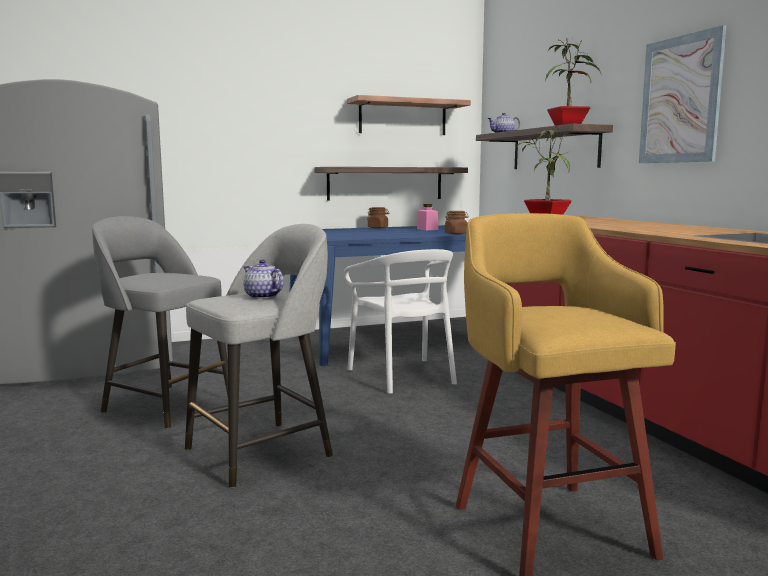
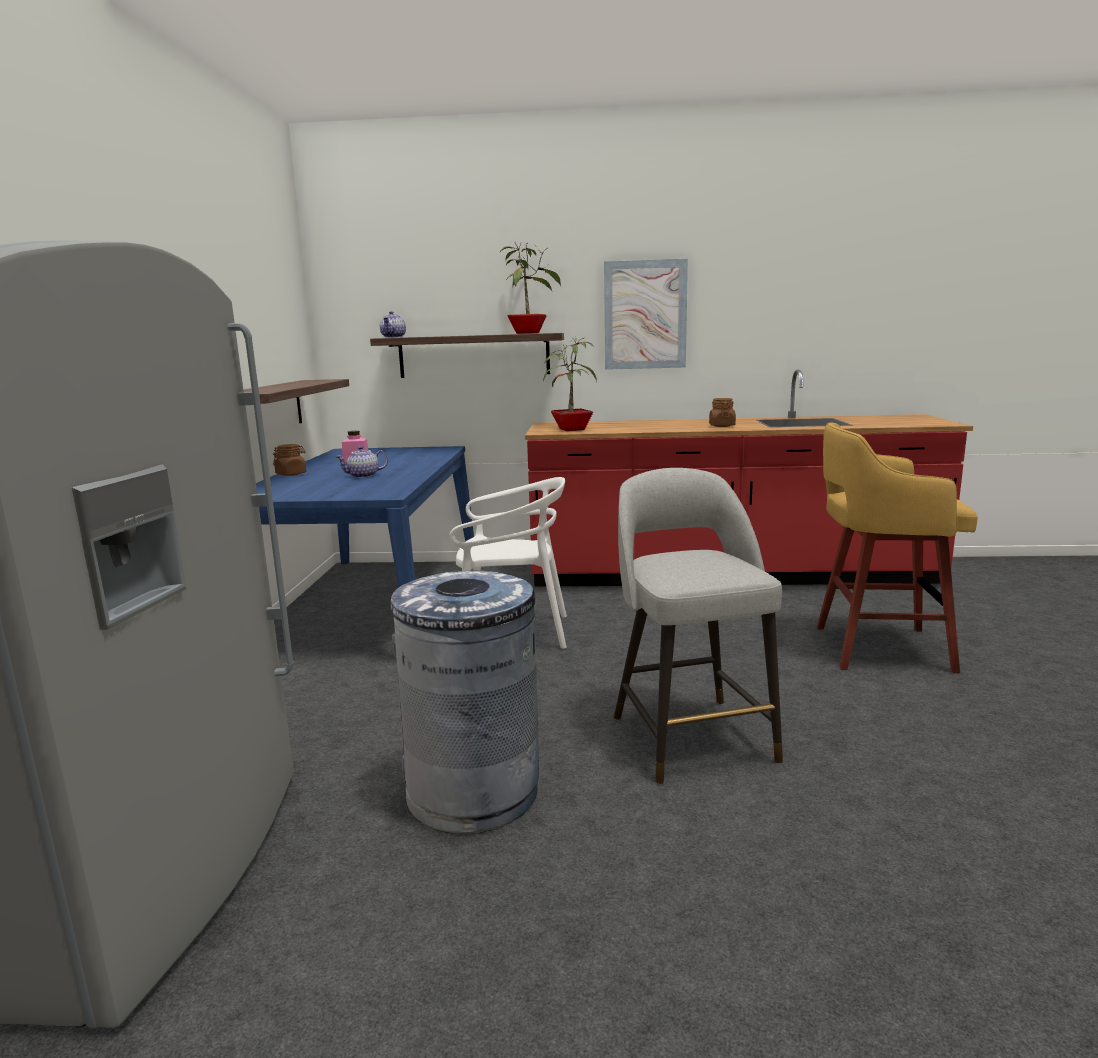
camera: 65 degrees left, 5 degrees up
grey stool [92,216,228,429] -> grey trash can [391,571,539,834]
teapot [243,260,284,299] -> teapot moved to [335,446,388,478]
shelf [347,95,471,135] -> none
brown jar [445,211,469,234] -> brown jar moved to [709,398,736,427]

